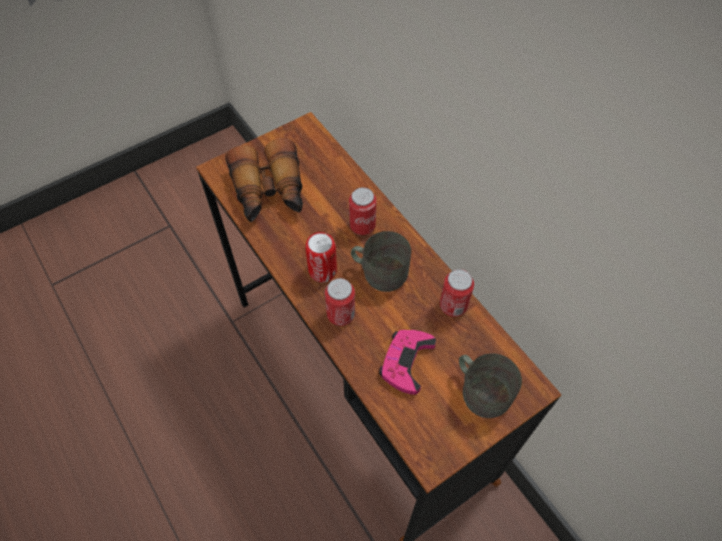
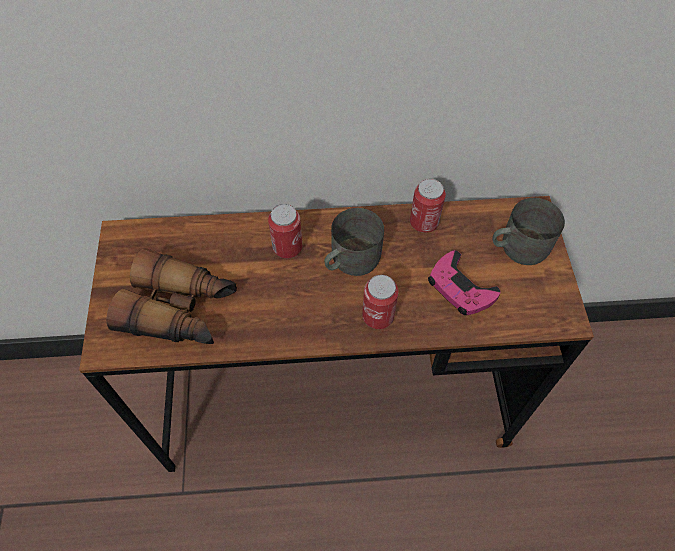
camera: 60 degrees left, 0 degrees up
can [305,232,337,282] -> none

